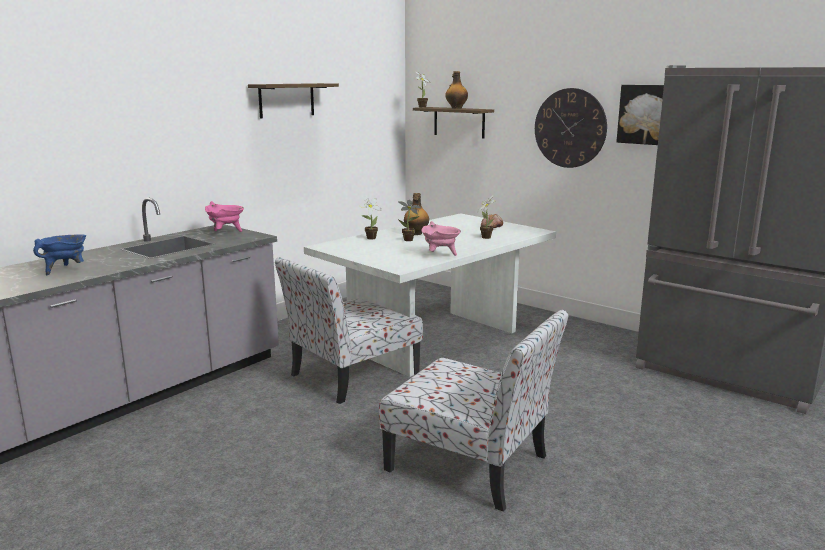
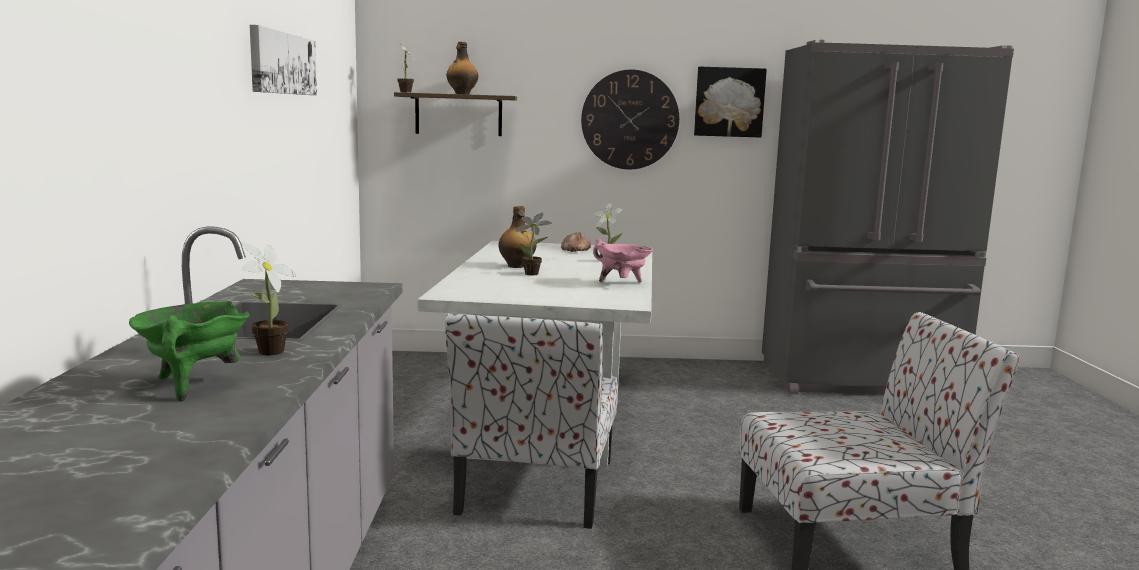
camera: 40 degrees left, 5 degrees down
blue cooking pot [33,235,87,275] -> green cooking pot [129,301,250,402]
pink cooking pot [205,201,244,232] -> none
shelf [248,83,339,119] -> picture [250,25,317,95]
potted plant [359,196,382,240] -> potted plant moved to [241,242,296,355]

